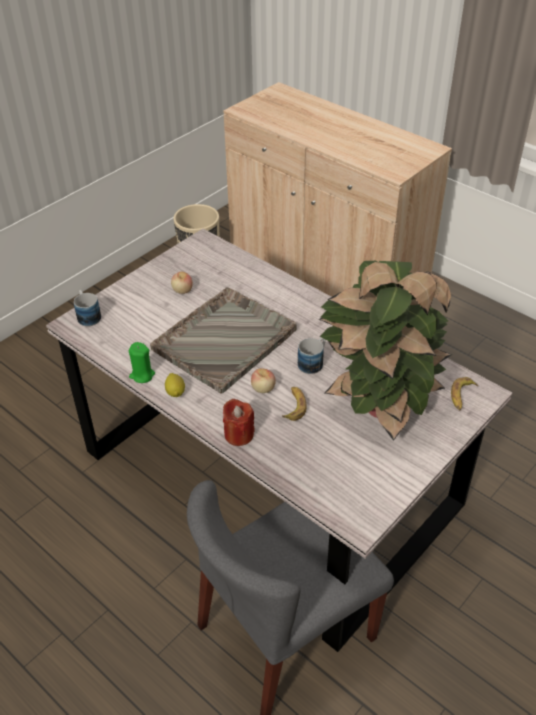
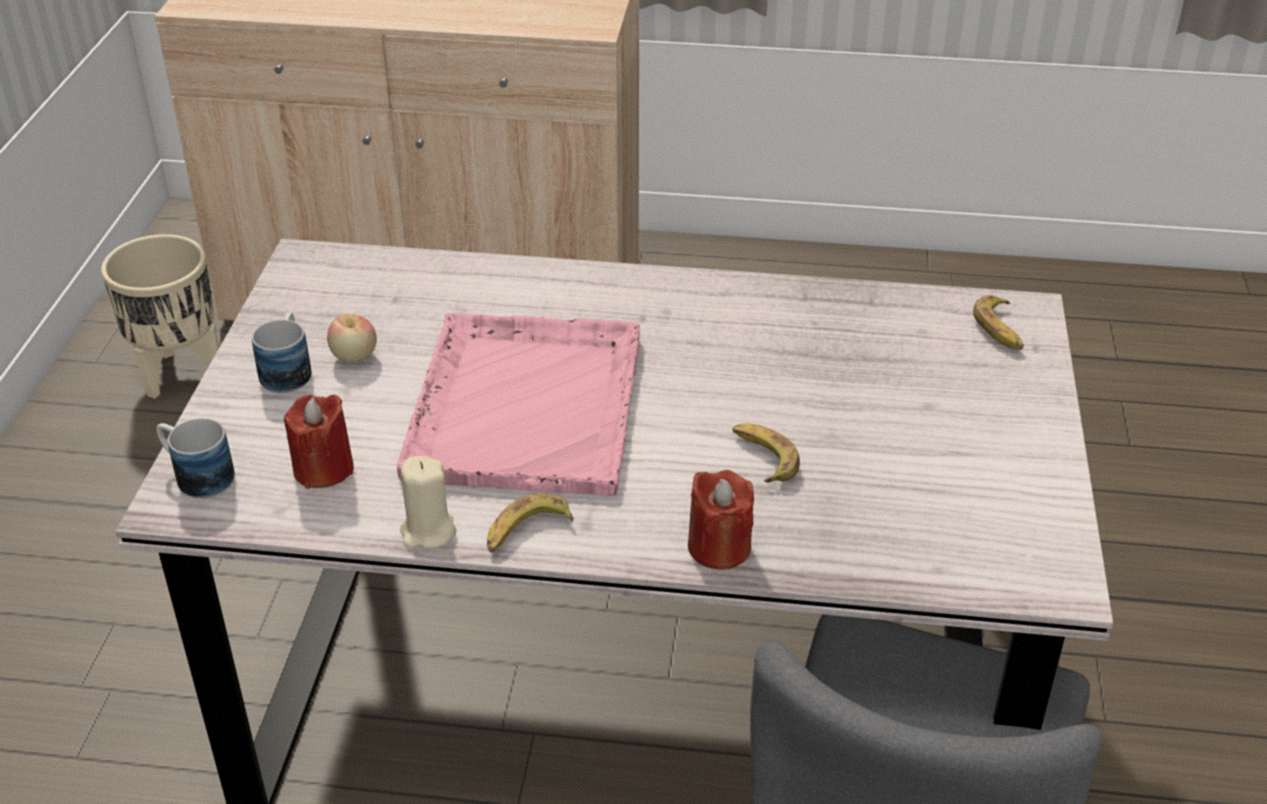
camera: 35 degrees left, 5 degrees down
green candle [129,342,155,383] -> beige candle [400,456,456,549]
grey tray [150,287,297,394] -> pink tray [397,313,640,496]
lemon [165,373,185,397] -> banana [487,493,574,553]
apple [251,368,276,393] -> none
mug [298,337,326,374] -> mug moved to [252,312,312,393]
potted plant [319,261,452,441] -> none
none -> red candle [284,395,354,489]

